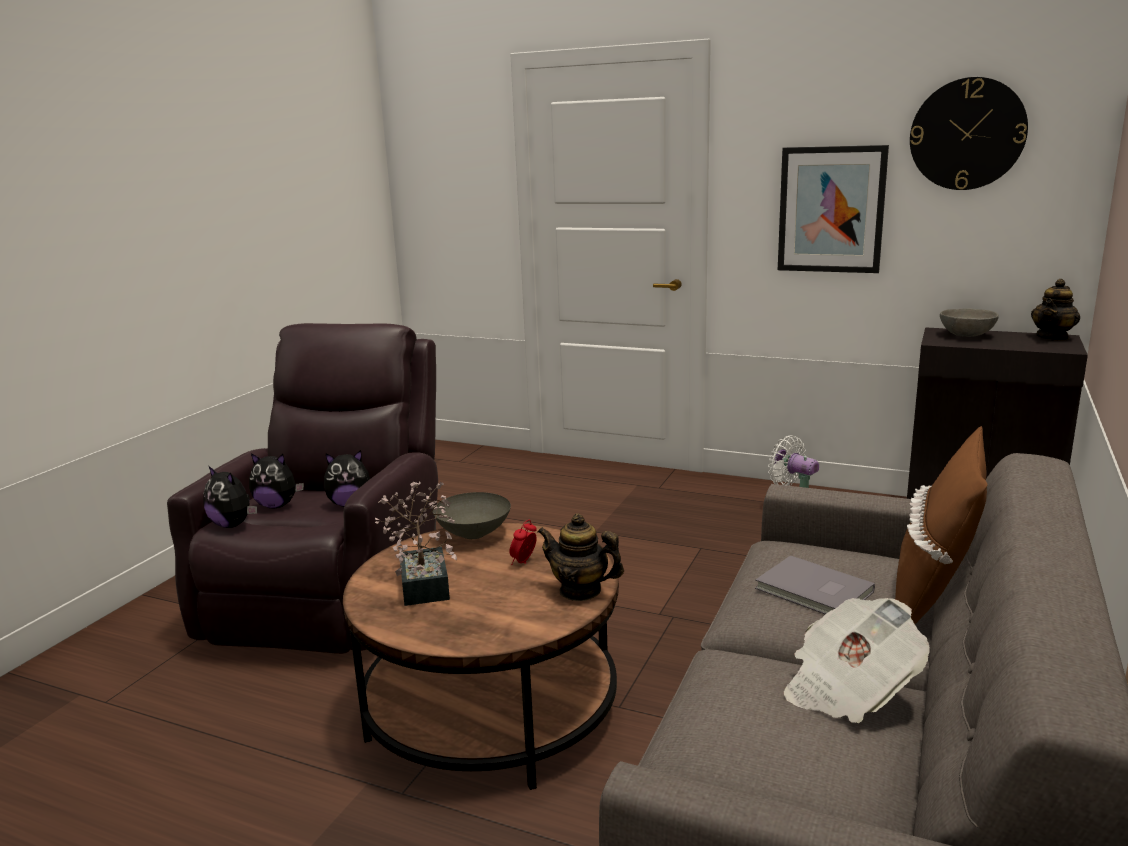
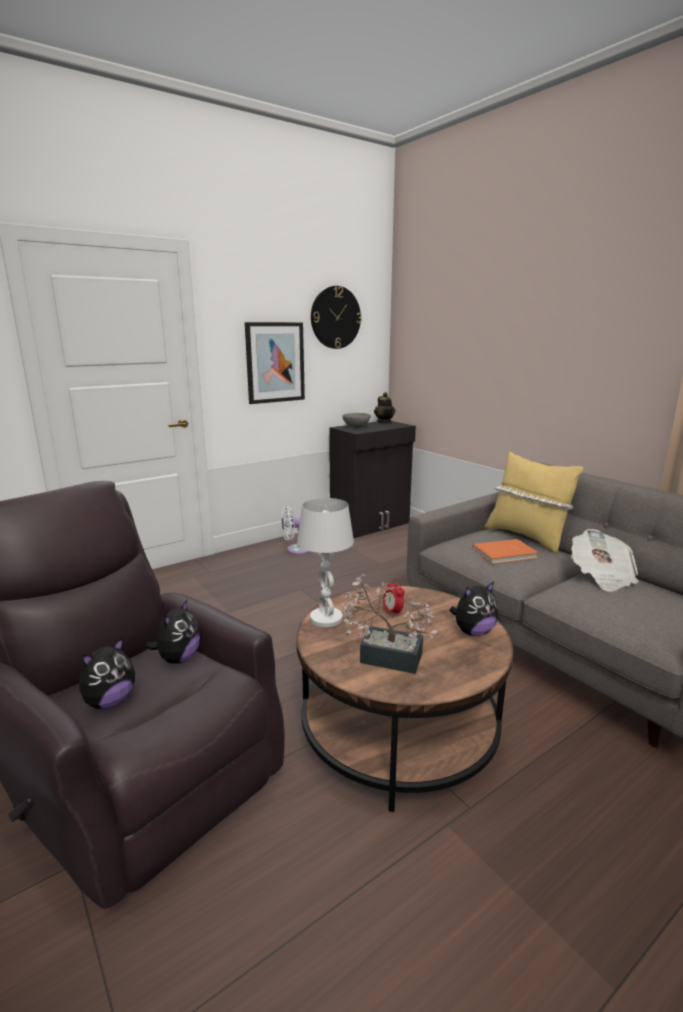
camera: 60 degrees left, 0 degrees up
plush toy [203,466,257,528] -> plush toy moved to [450,582,498,636]
grey bowl [433,492,511,539] -> white table lamp [297,498,354,627]
teapot [538,514,624,601] -> none
grey book [755,556,875,614] -> orange book [472,539,538,564]
brown pillow [895,426,987,624] -> yellow pillow [485,451,583,554]

